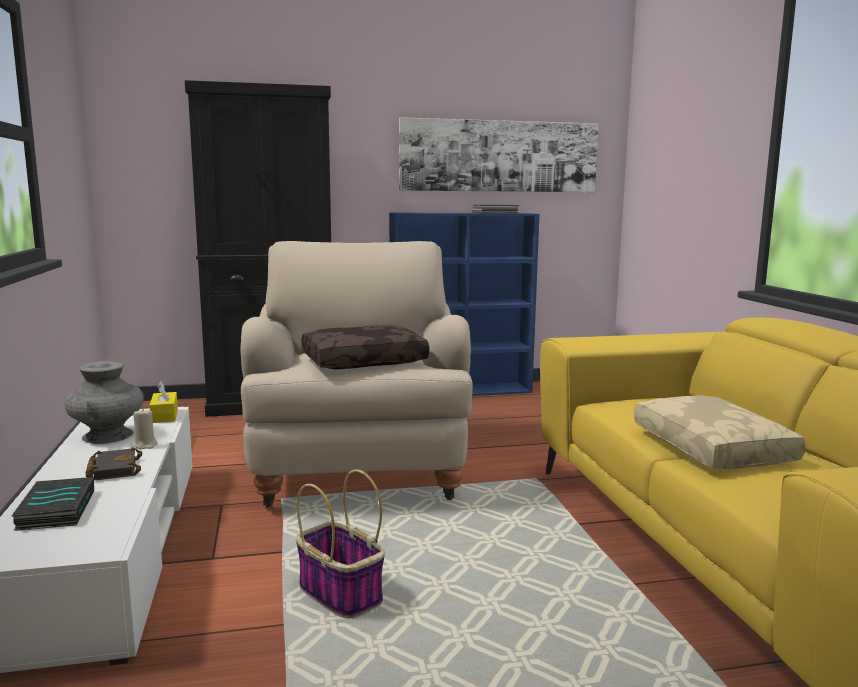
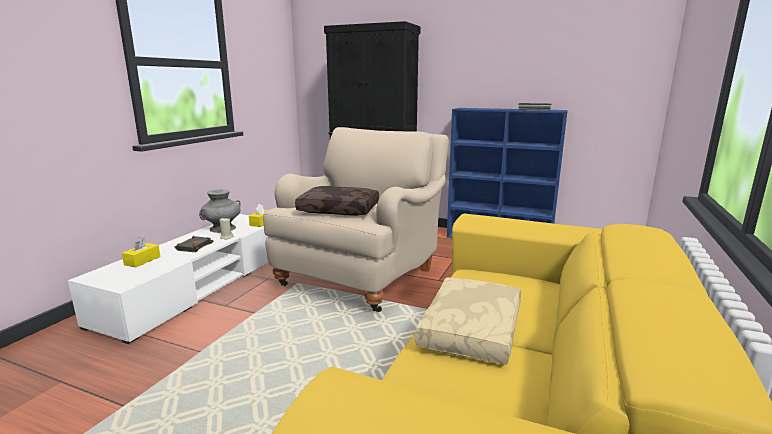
camera: 35 degrees right, 5 degrees up
book [11,477,94,531] -> yellow tissue box [122,237,161,267]
basket [296,469,385,619] -> none
picture [399,117,599,192] -> none

